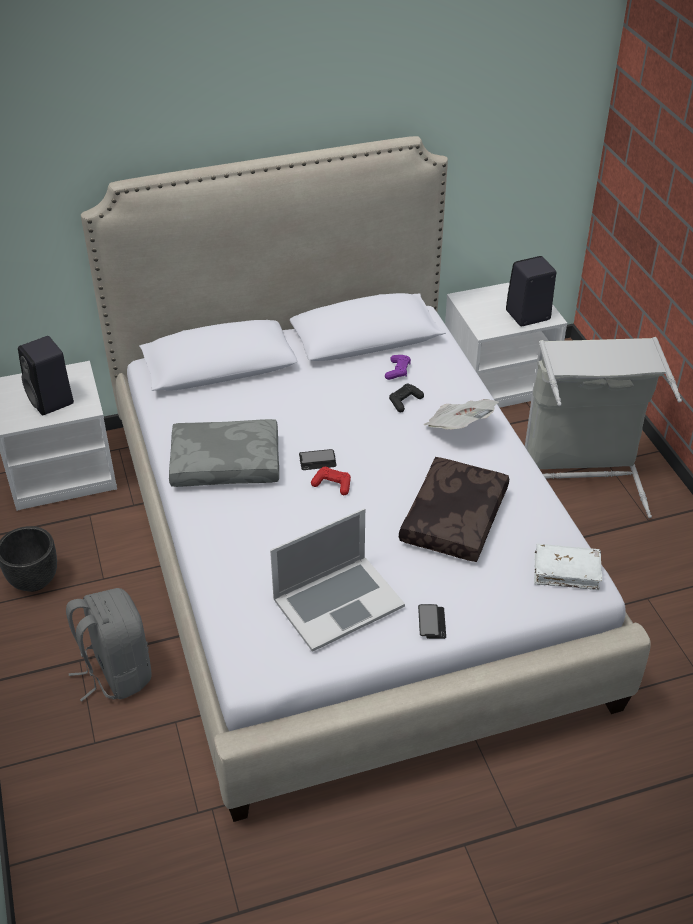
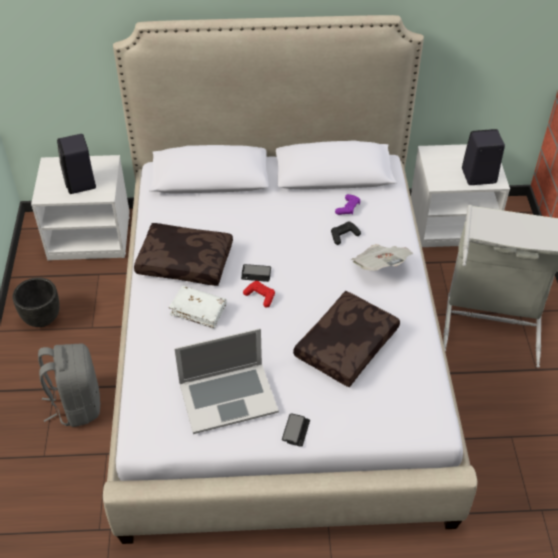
camera: 15 degrees right, 5 degrees up
grey pillow [169,419,279,487] -> brown pillow [134,223,233,286]
white book [534,543,602,590] -> white book moved to [169,285,227,329]

